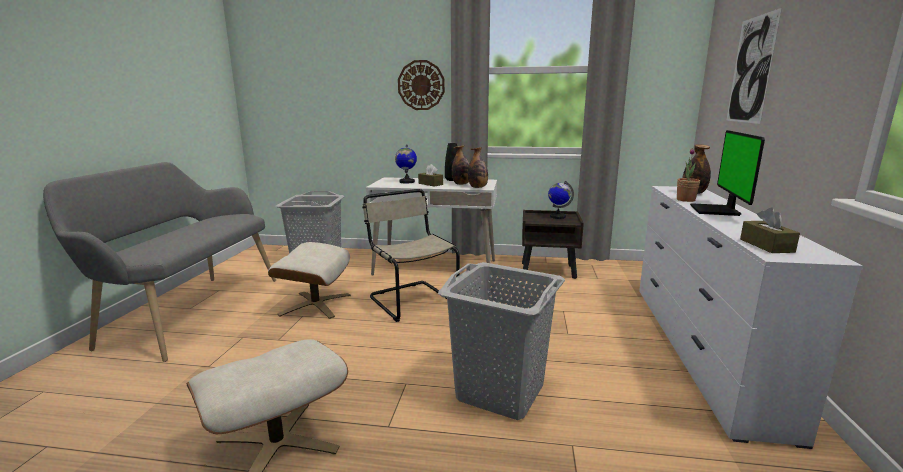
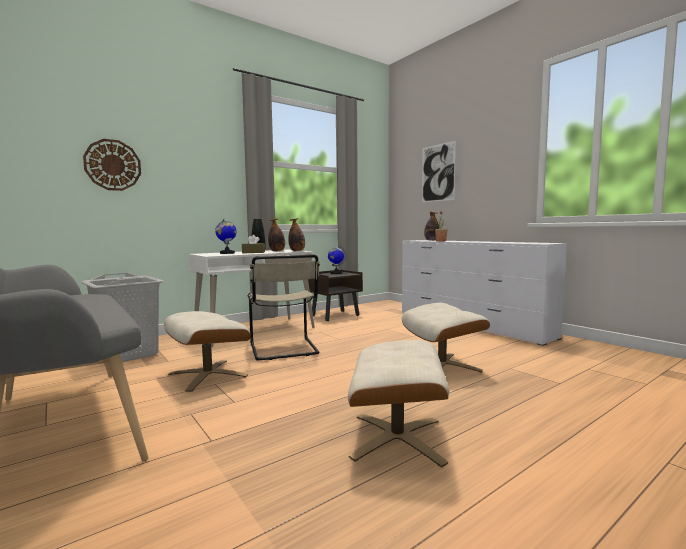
camera: 45 degrees left, 10 degrees down
beige chair [362,189,460,322] -> beige chair turned 120 degrees counterclockwise [248,254,320,361]
wall clock [398,60,445,110] -> wall clock moved to [83,139,141,191]
grey laundry basket [438,262,565,420] -> beige ottoman [402,303,490,373]
monitor [690,130,765,216] -> none
brown tissue box [740,207,800,253] -> none

